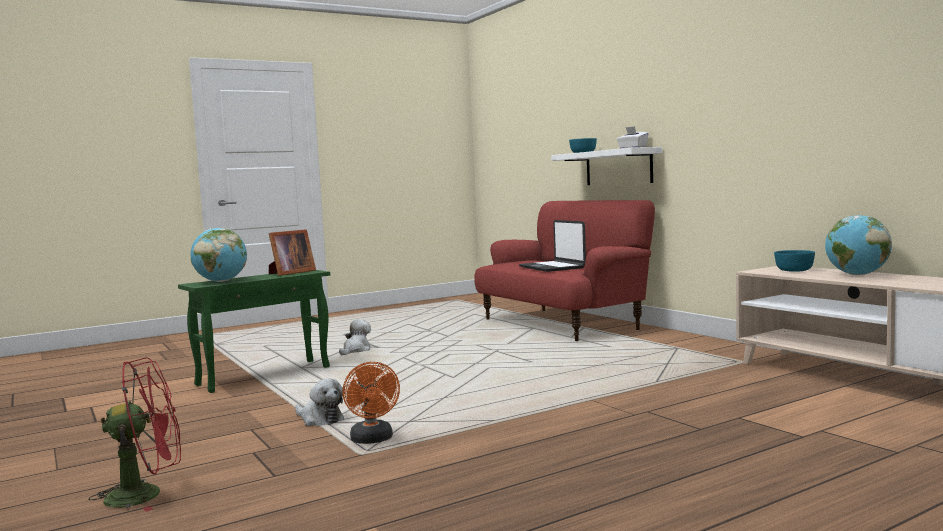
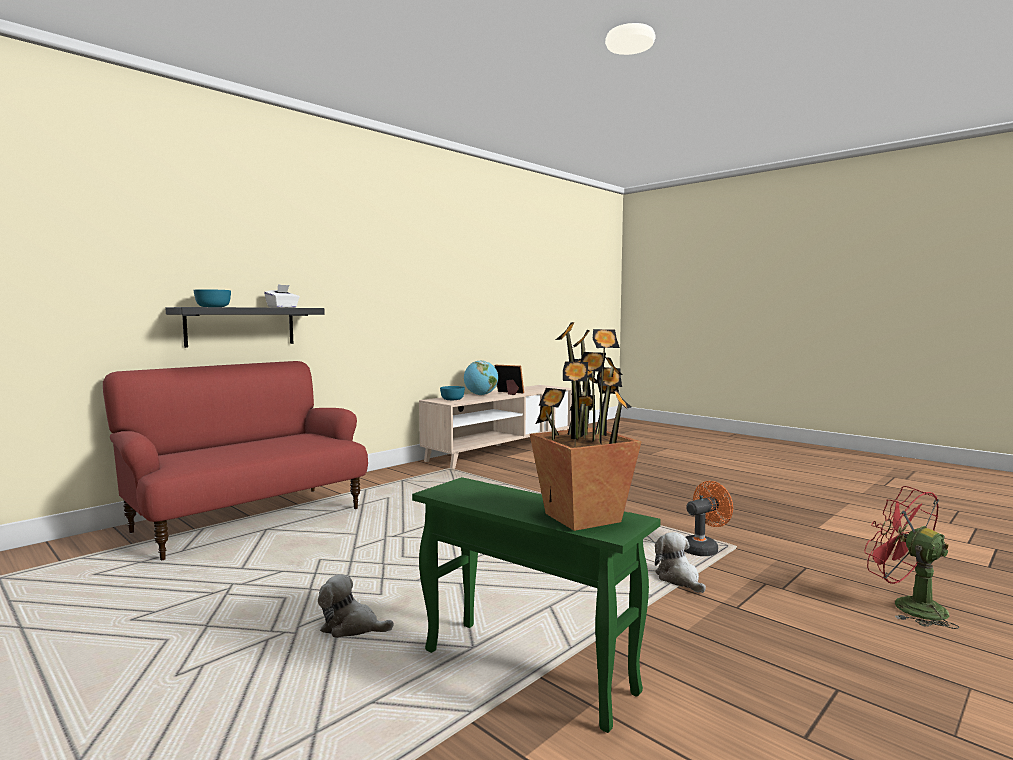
camera: 105 degrees left, 0 degrees up
globe [191,228,247,282] -> potted plant [530,322,642,531]
picture frame [269,229,316,276] -> picture frame moved to [494,365,524,395]
plush toy [295,379,344,426] -> plush toy turned 45 degrees counterclockwise [655,532,706,593]
laptop [519,220,586,272] -> none
white shelf [551,147,662,185] -> black shelf [165,307,325,348]

